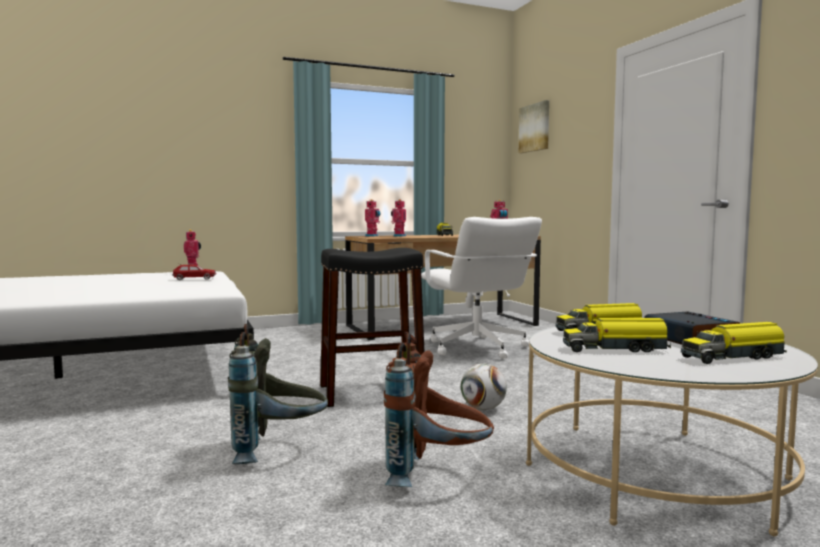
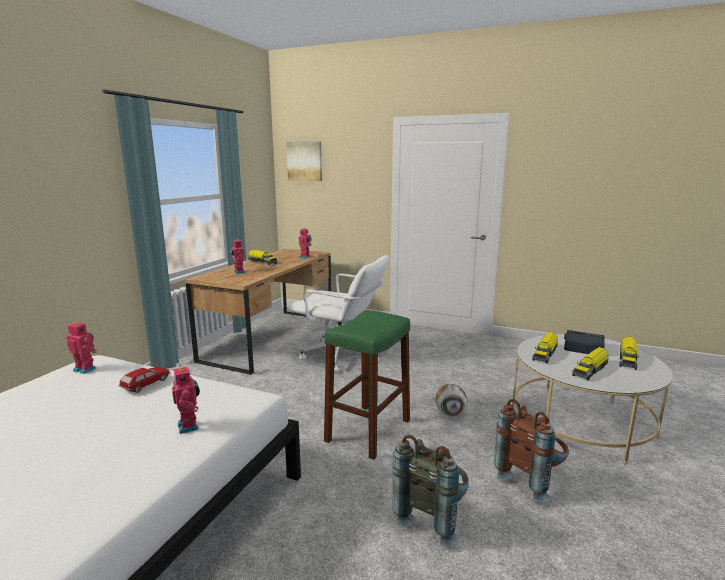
camera: 45 degrees left, 10 degrees up
black stool [320,248,424,407] -> green stool [324,310,410,460]
toy robot [365,199,380,237] -> toy robot moved to [172,365,200,434]

